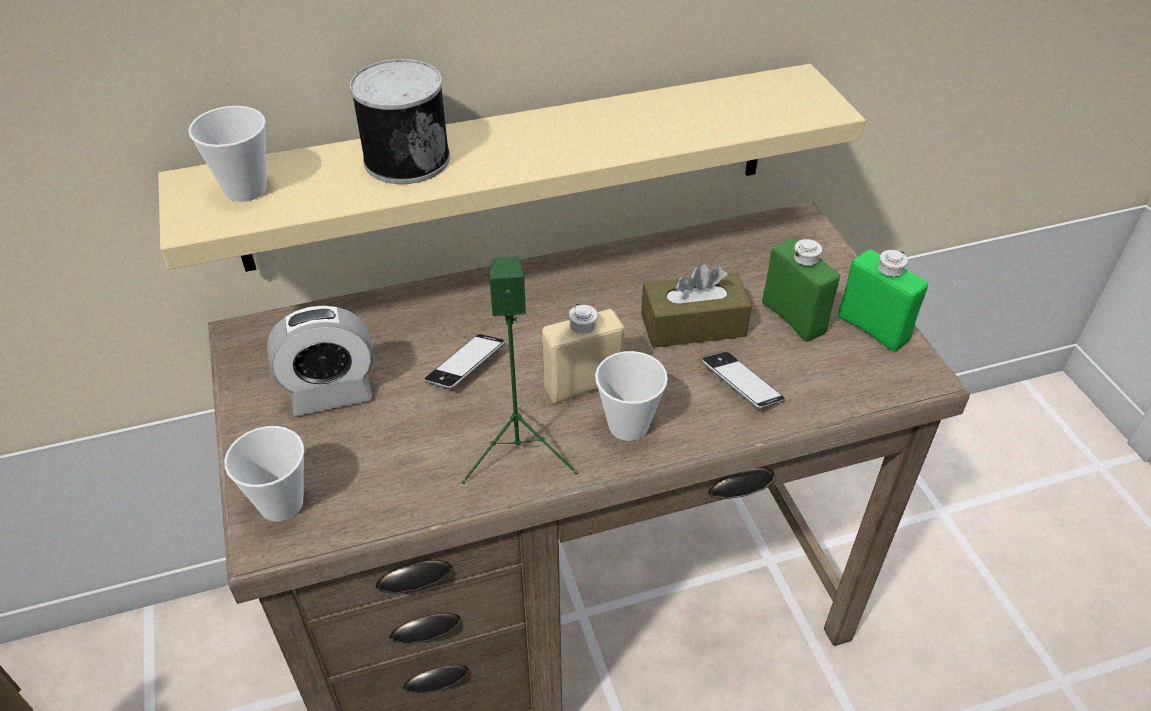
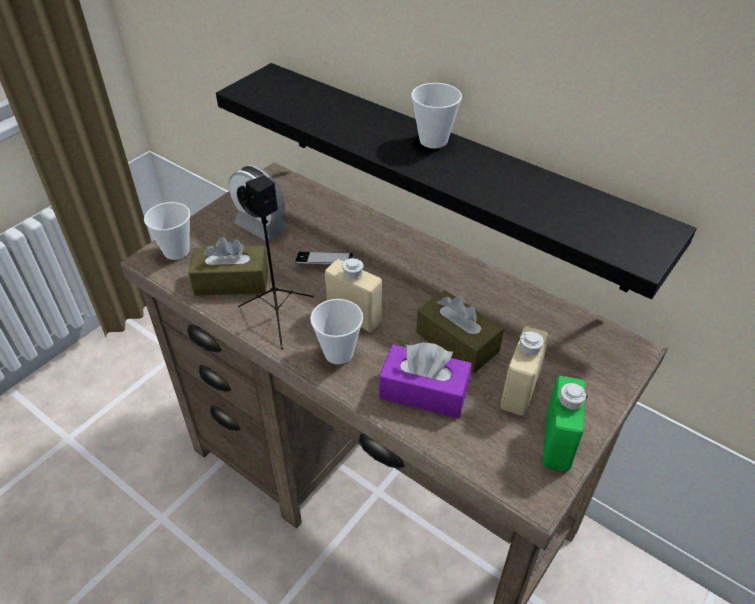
camera: 55 degrees right, 0 degrees up
beige shelf [158,64,866,272] -> black shelf [216,63,696,299]
cup [188,106,267,202] -> cup moved to [411,83,462,149]
can [350,59,450,184] -> none
green speaker [462,257,578,484] -> black speaker [238,175,314,350]
phone [701,352,785,409] -> purple tissue box [379,342,472,418]
green bottle [762,238,840,342] -> beige bottle [501,326,549,416]
none -> brown tissue box [189,237,268,295]

